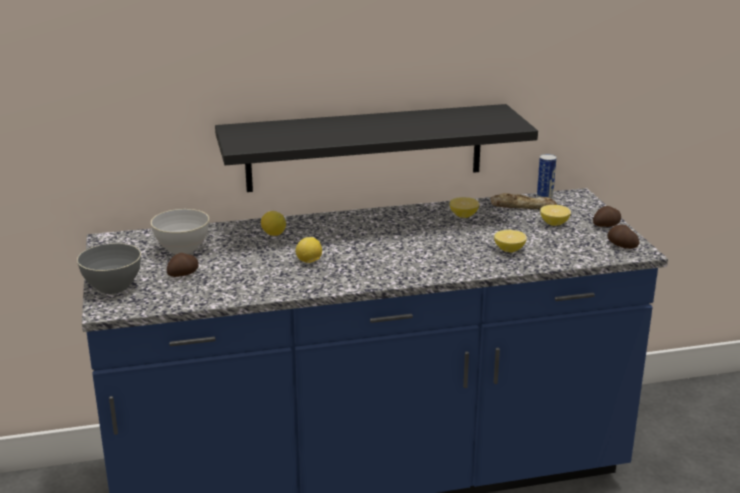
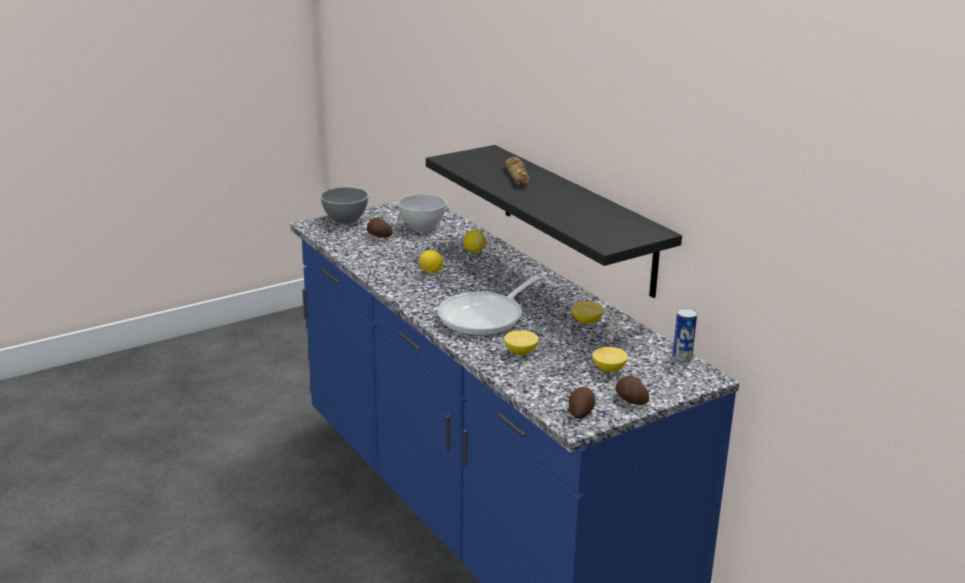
camera: 70 degrees right, 0 degrees up
bread [490,193,557,209] -> bread moved to [505,157,530,186]
none -> frying pan [437,272,547,336]

